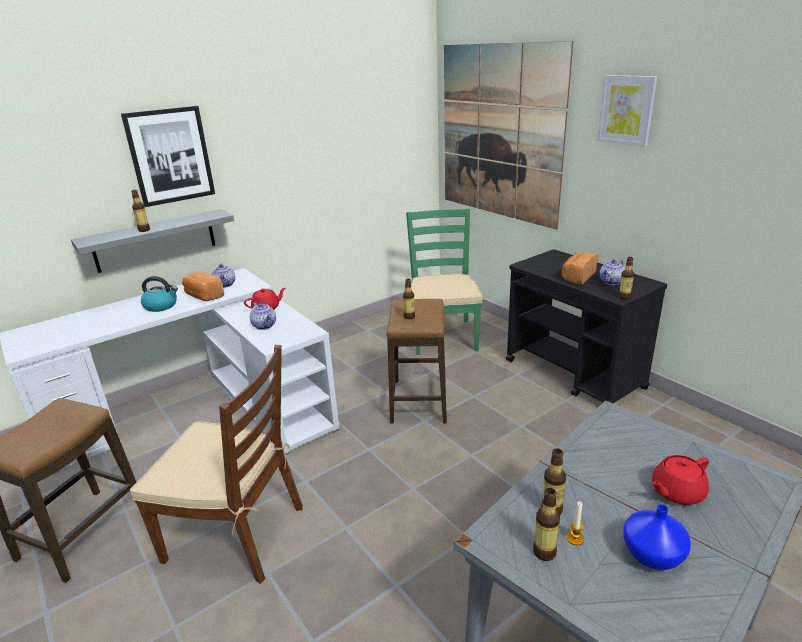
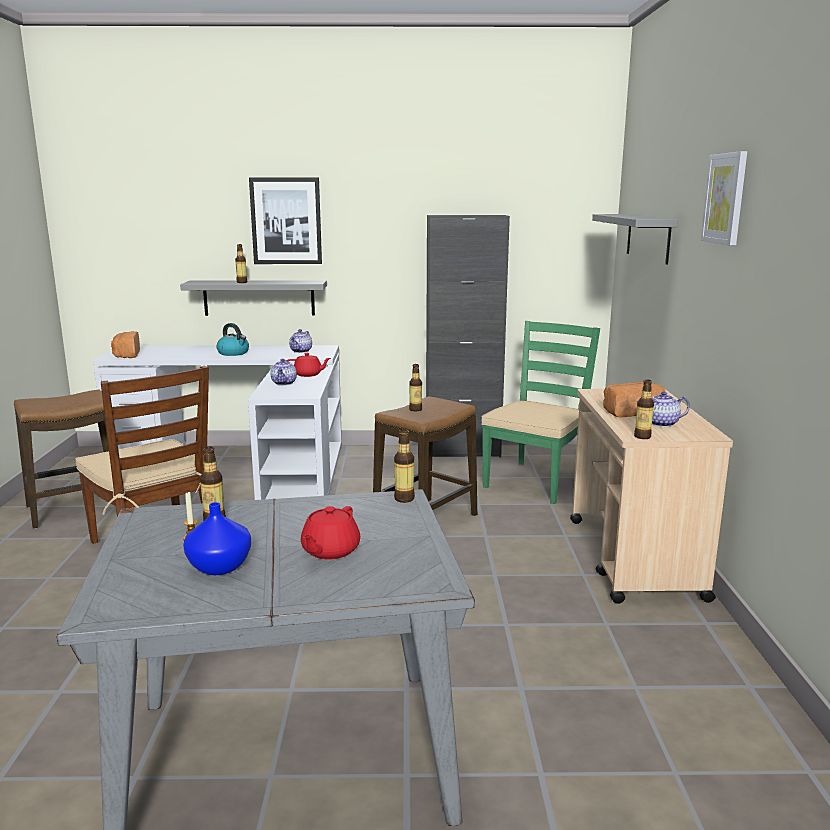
camera: 35 degrees right, 10 degrees down
bread [182,271,224,301] -> bread moved to [111,331,140,358]
picture [444,41,573,230] -> grey shelf [592,214,678,265]
black cart [506,249,667,403] -> beige cart [570,389,733,604]
bottle [533,488,560,561] -> bottle moved to [394,429,415,503]
red teapot [652,455,709,505] -> red teapot turned 75 degrees counterclockwise [301,506,360,559]
none -> black cabinet [426,215,510,457]

